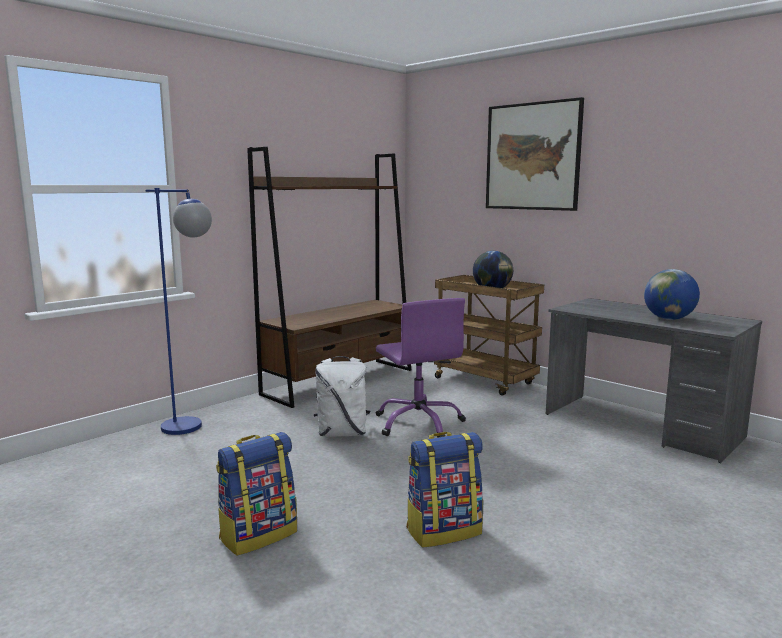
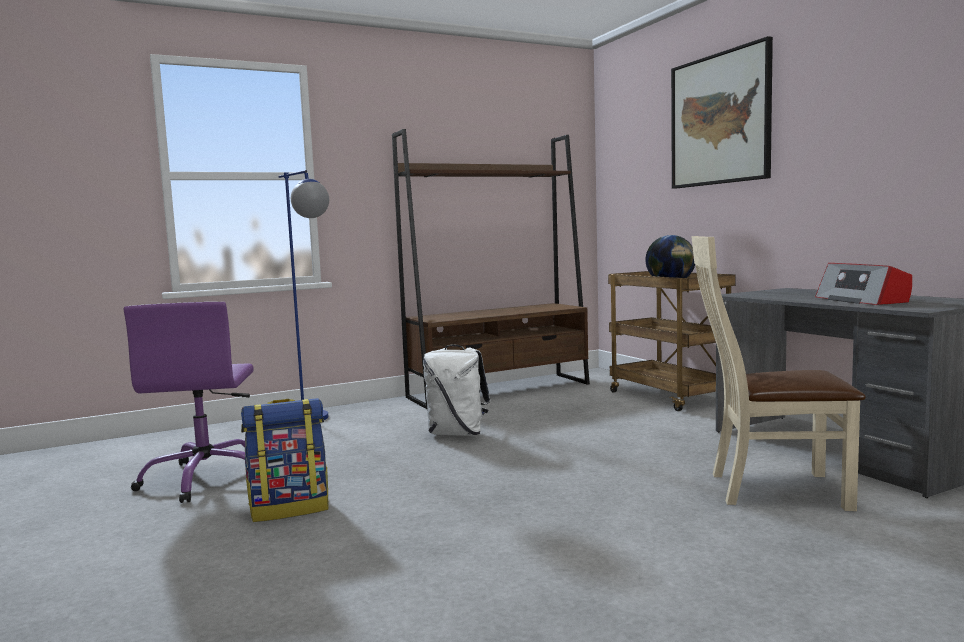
camera: 20 degrees right, 5 degrees down
purple office chair [376,298,466,438] -> purple office chair moved to [124,302,254,503]
backpack [406,432,483,548] -> none
globe [644,269,700,320] -> radio [815,263,912,305]
none -> beige chair [691,236,866,511]

